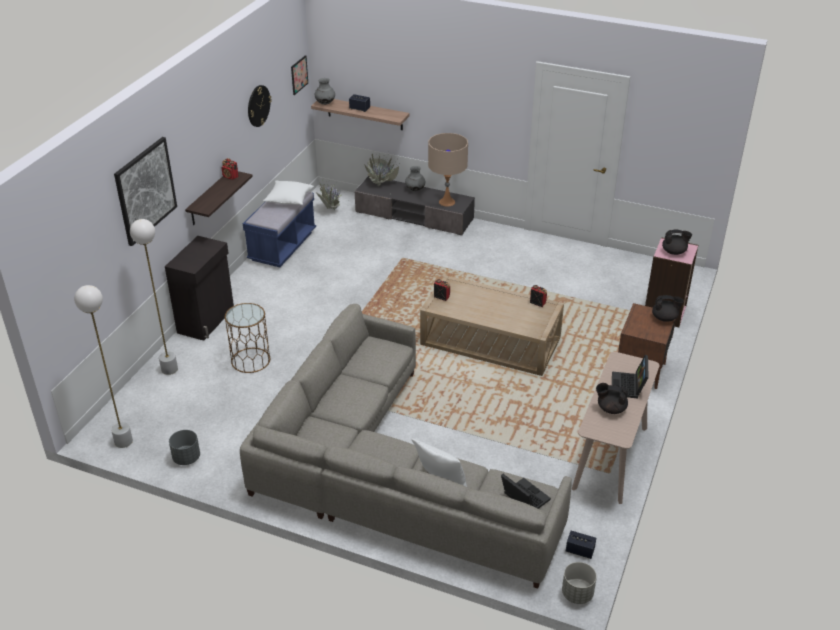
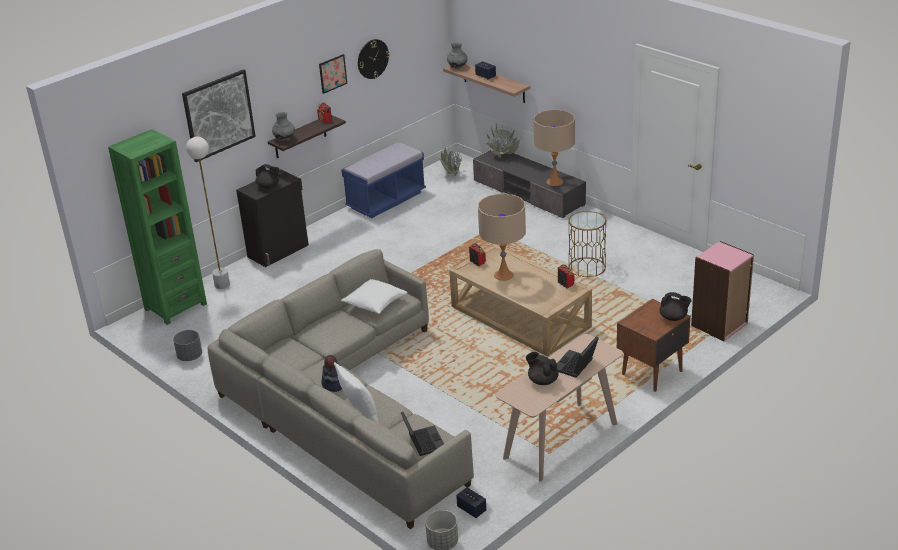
camera: 25 degrees right, 5 degrees down
white floor lamp [74,285,133,448] -> none
brown side table [225,303,270,373] -> brown side table moved to [568,211,606,277]
white pillow [263,180,314,205] -> white pillow moved to [341,279,408,314]
picture [291,55,308,95] -> picture moved to [319,54,347,94]
grey vase [405,166,425,192] -> grey vase moved to [272,112,295,141]
black teapot [662,229,692,255] -> black teapot moved to [256,164,280,189]
none -> green bookcase [108,129,207,325]
none -> hat [321,355,342,392]
none -> beige table lamp [478,194,526,281]

